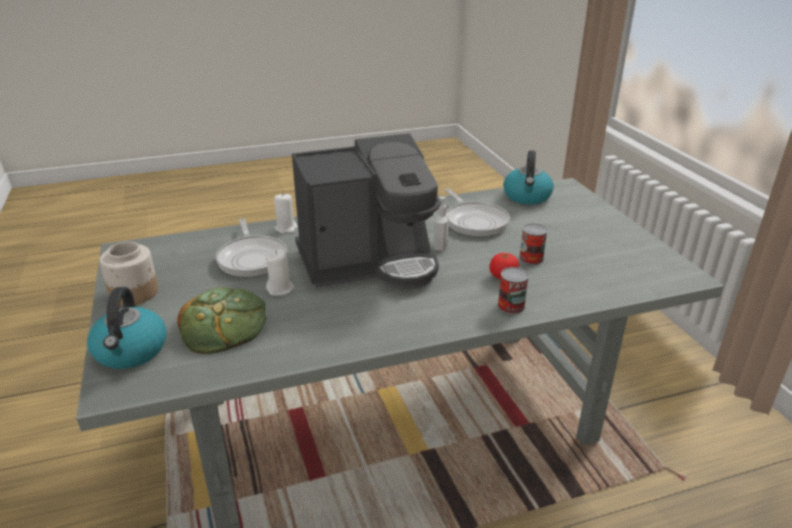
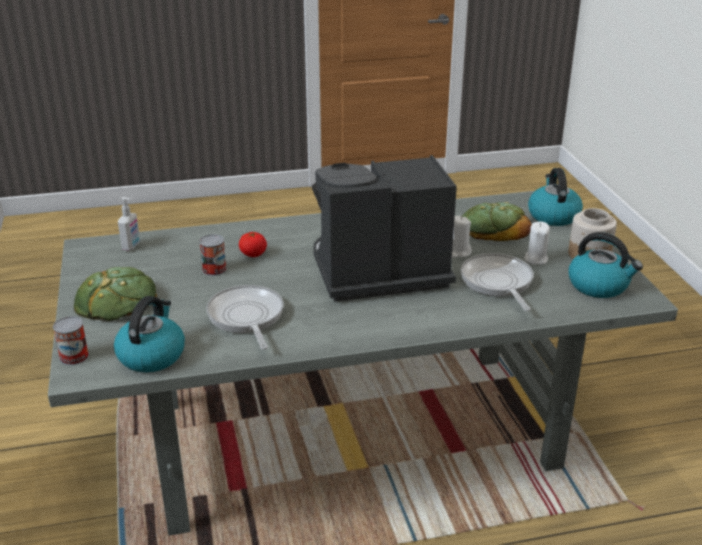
camera: 175 degrees left, 0 degrees up
white candle [274,193,297,233] -> white candle moved to [524,221,550,265]
soap dispenser [434,197,449,251] -> soap dispenser moved to [118,197,140,251]
can [498,267,529,314] -> can moved to [53,316,89,365]
none -> bread [74,267,157,321]
none -> kettle [569,232,643,298]

